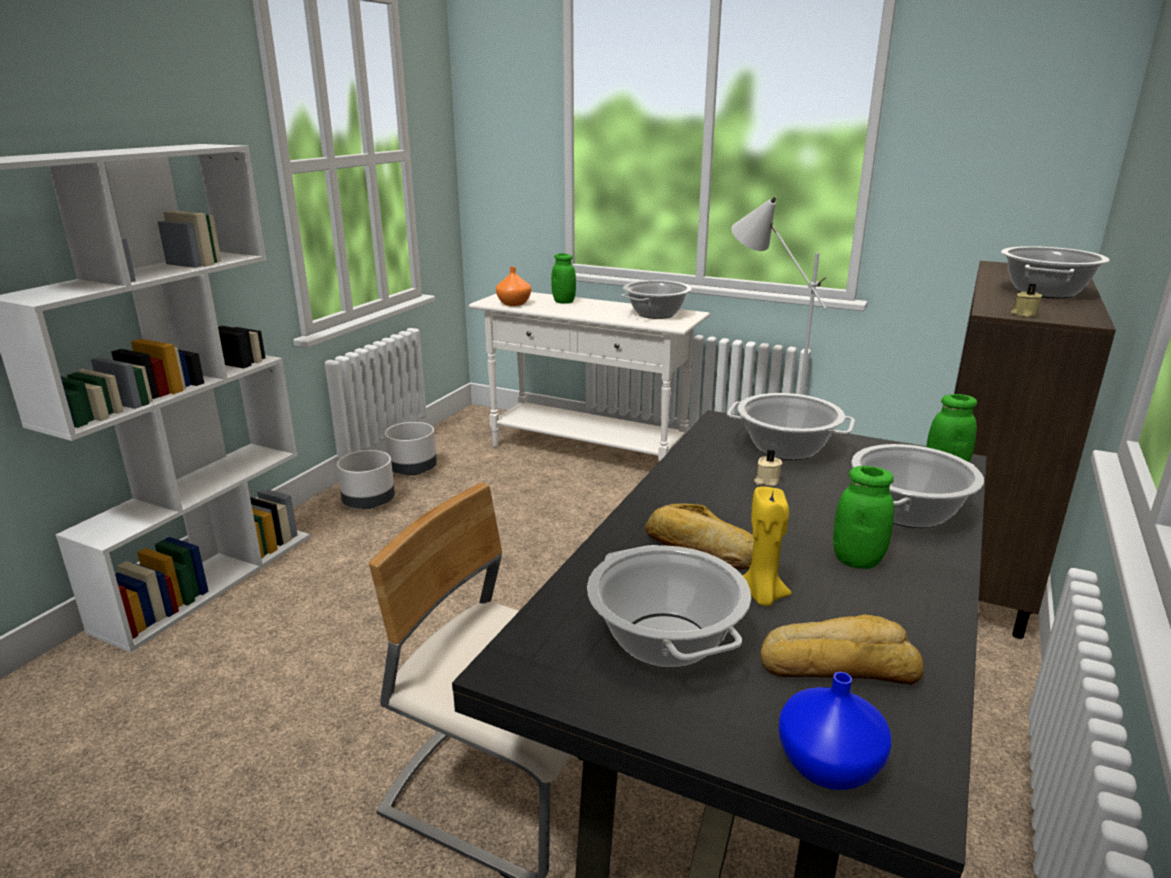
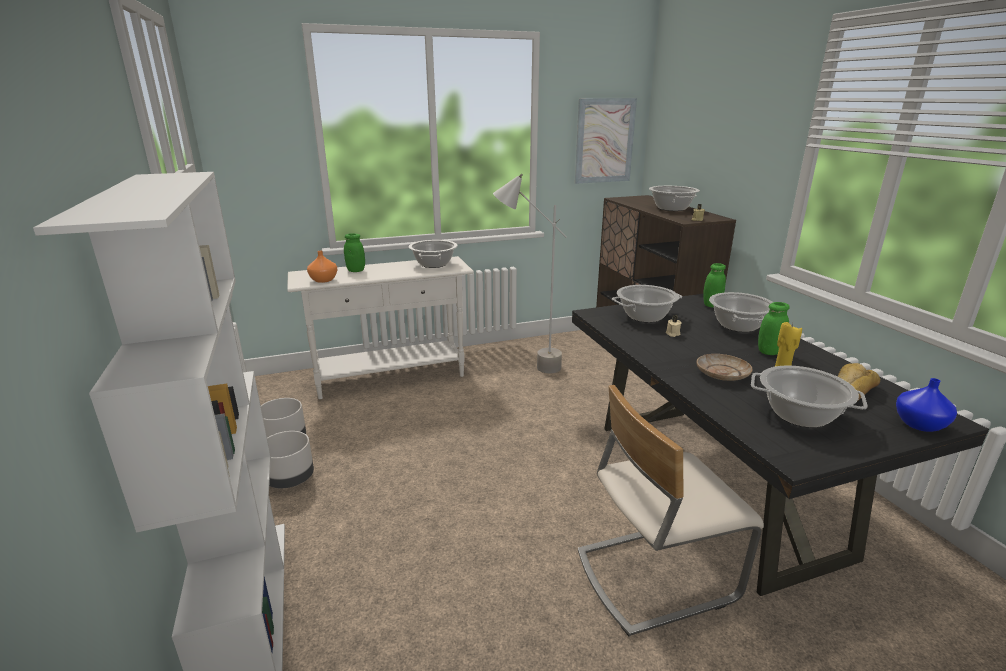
camera: 45 degrees left, 0 degrees up
bread [645,503,754,570] -> beige plate [696,354,752,381]
none -> picture [575,98,637,184]

